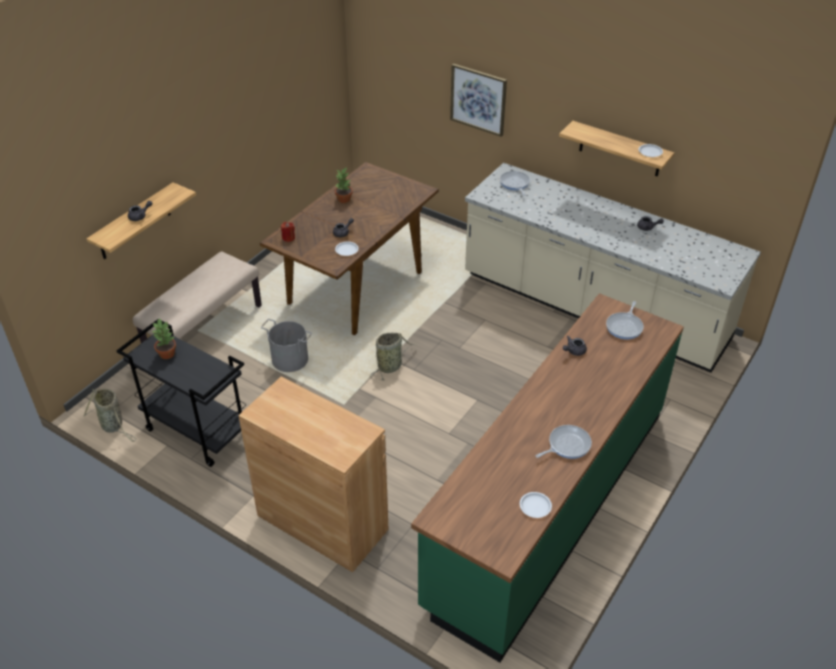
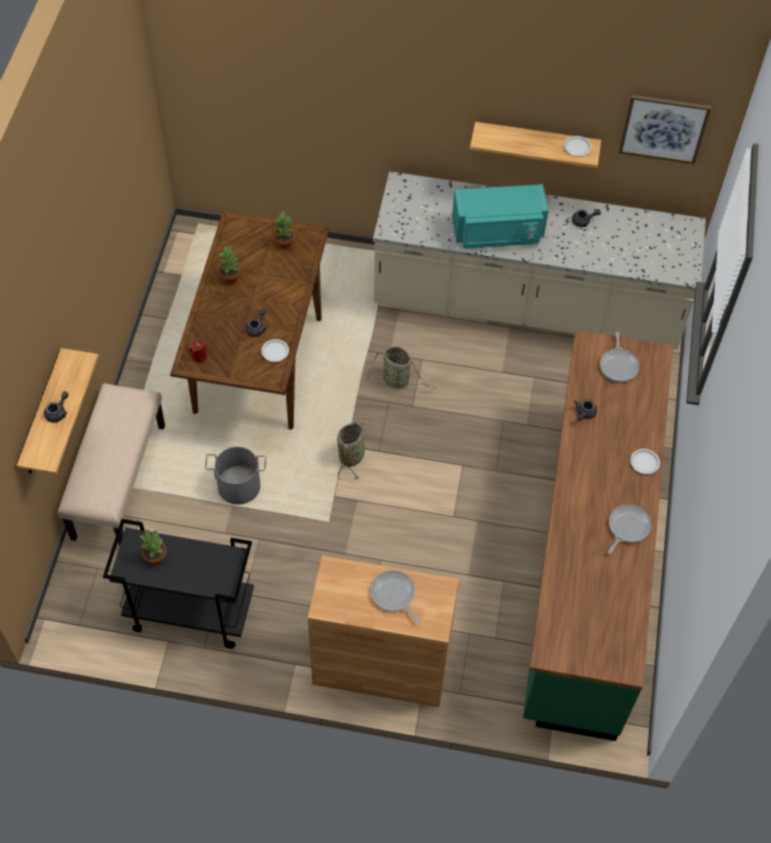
camera: 25 degrees left, 15 degrees up
basket [83,389,137,442] -> basket moved to [367,346,436,389]
picture [450,64,507,137] -> picture moved to [619,95,711,164]
frying pan [500,171,530,196] -> frying pan moved to [371,570,421,624]
white plate [520,492,552,518] -> white plate moved to [630,449,660,474]
none -> potted plant [274,210,295,249]
none -> turquoise microwave [452,184,549,248]

